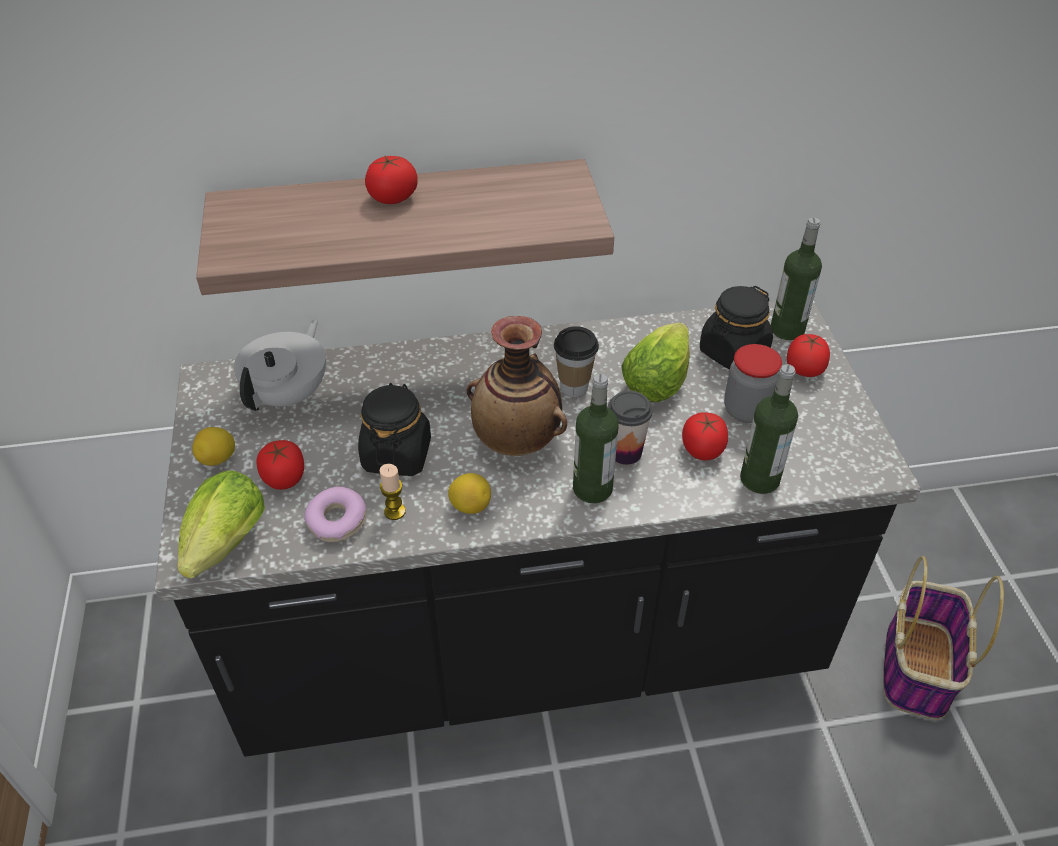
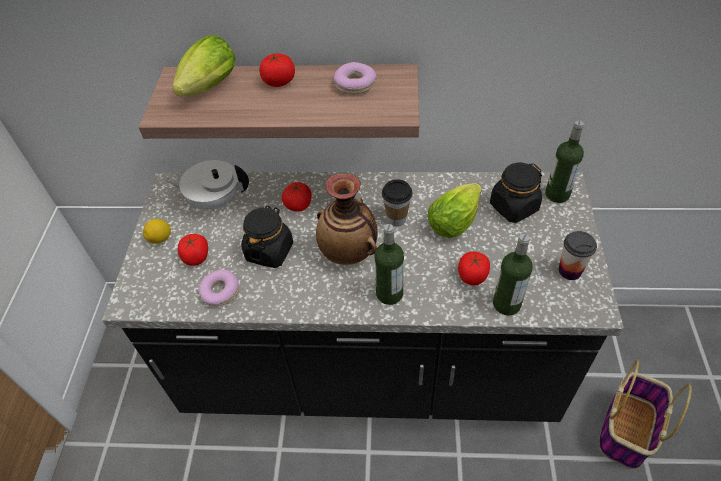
camera: 15 degrees right, 5 degrees up
lettuce [177,470,265,579] -> lettuce moved to [173,35,235,97]
white teapot [234,319,326,411] -> white teapot turned 120 degrees counterclockwise [164,160,249,211]
candle [380,464,406,520] -> none
lemon [448,473,491,514] -> none
cup [608,391,653,465] -> cup moved to [558,231,597,280]
jar [724,344,782,423] -> none
tomato [787,334,830,377] -> tomato moved to [282,182,312,212]
none -> donut [334,62,377,94]

